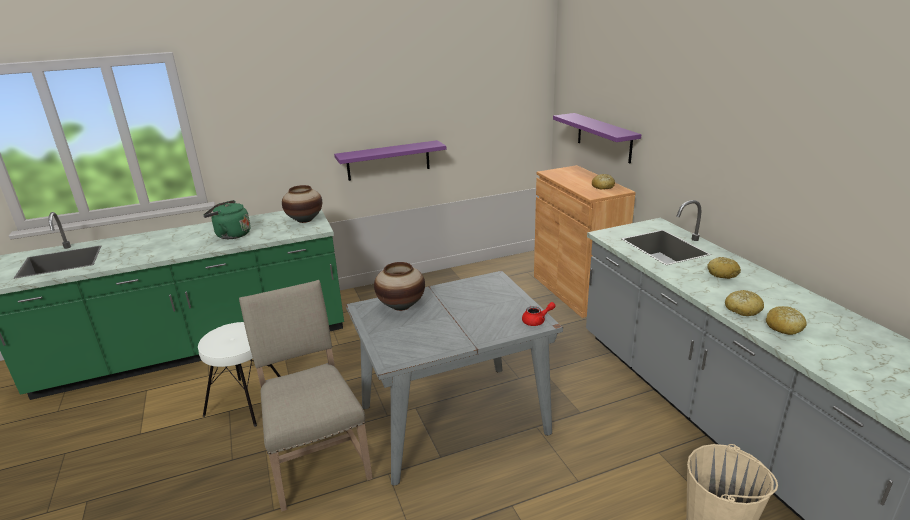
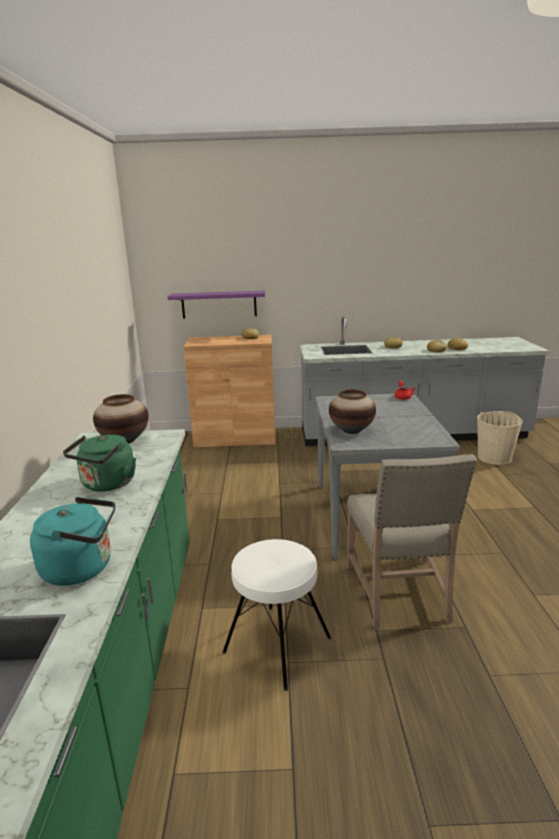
camera: 70 degrees left, 5 degrees down
beige chair [239,280,373,512] -> beige chair turned 90 degrees counterclockwise [347,454,477,629]
purple shelf [334,140,446,181] -> none
none -> turquoise kettle [30,497,116,586]

